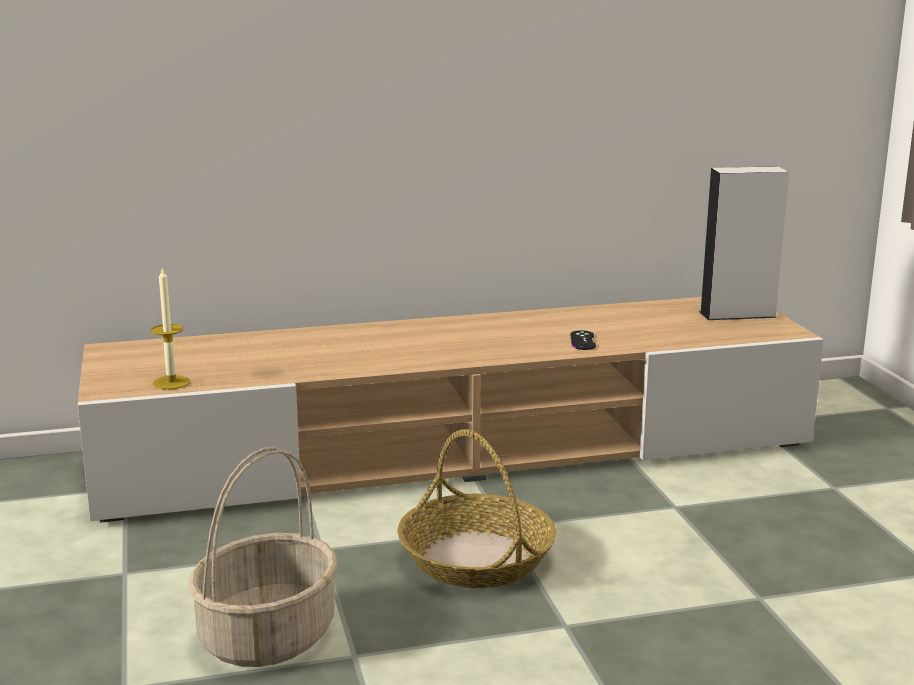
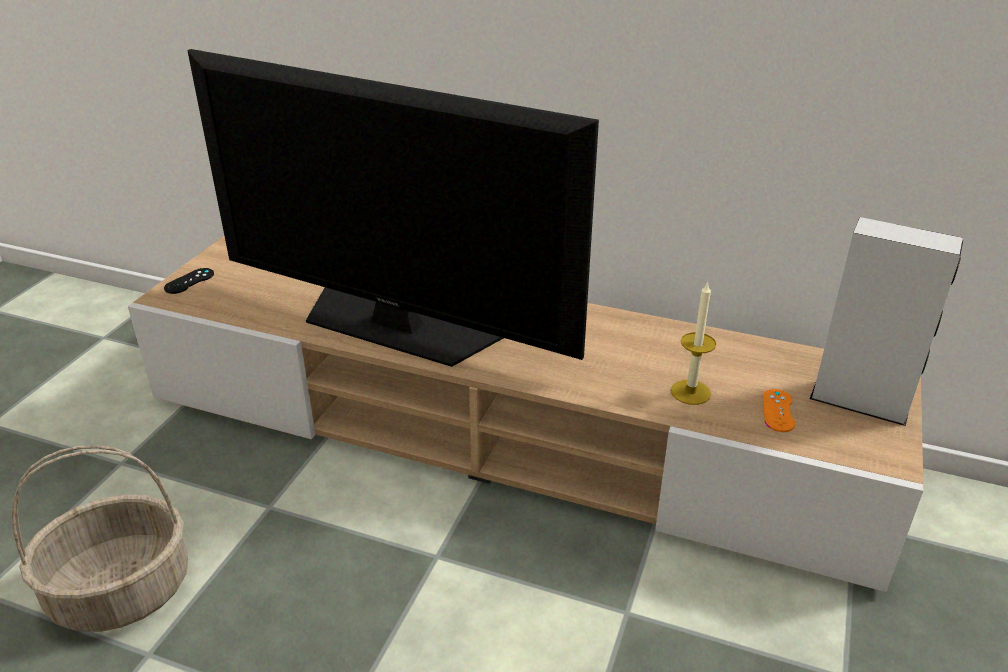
camera: 35 degrees right, 15 degrees up
candle [151,269,190,390] -> candle moved to [671,281,716,405]
basket [397,429,556,588] -> none
black game controller [570,330,596,350] -> black game controller moved to [164,268,214,294]
none -> television [187,49,599,367]
none -> orange game controller [763,389,795,432]

